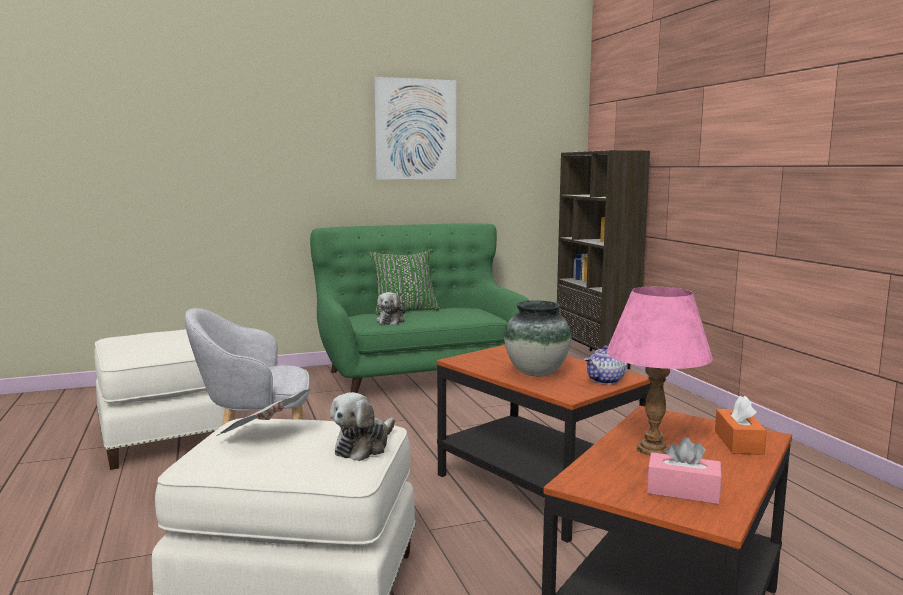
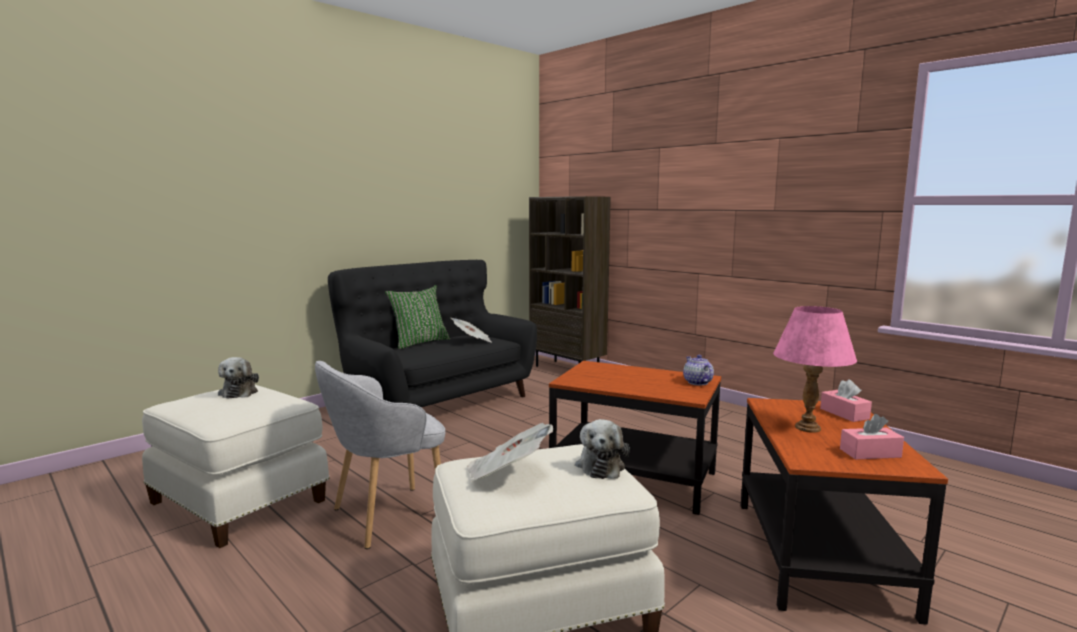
camera: 25 degrees left, 0 degrees up
green sofa [310,223,529,393] -> black sofa [328,260,537,407]
picture [374,77,456,180] -> none
plush toy [376,292,406,325] -> plush toy moved to [218,357,259,398]
vase [504,301,572,376] -> none
teapot [584,345,628,384] -> teapot turned 135 degrees clockwise [683,355,714,385]
orange tissue box [715,395,767,455] -> pink tissue box [820,379,872,422]
none -> newspaper [451,318,492,342]

